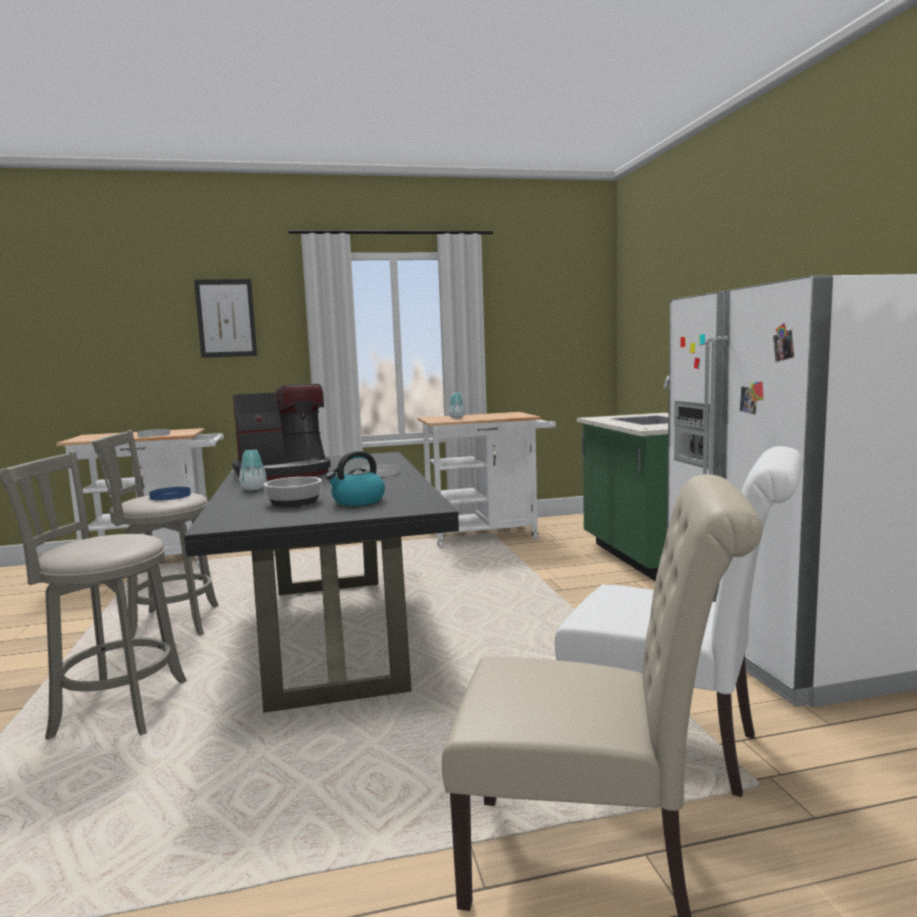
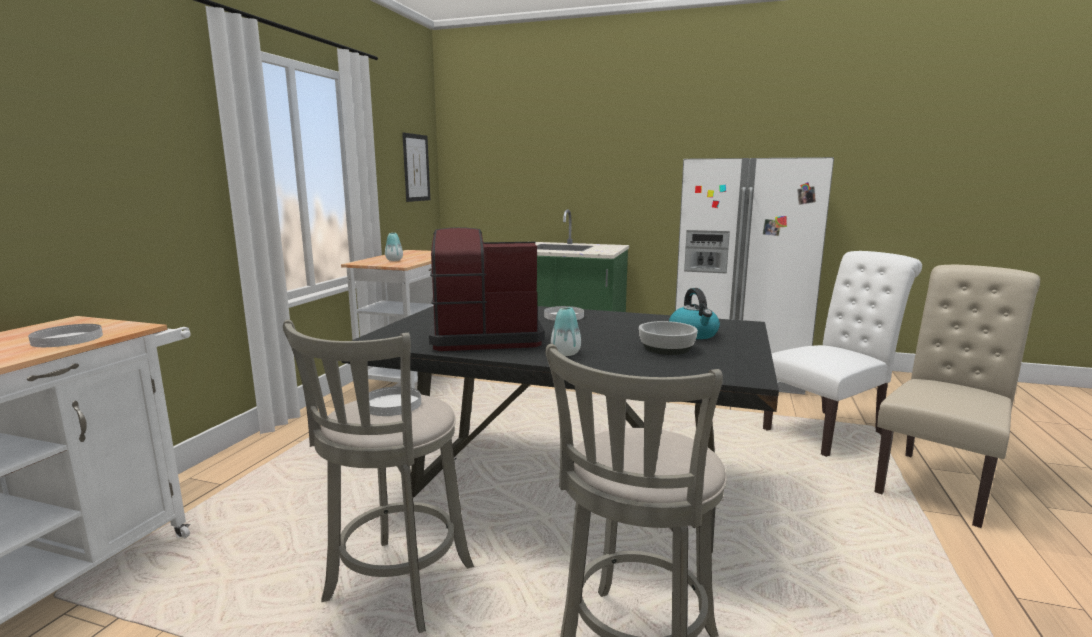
camera: 60 degrees left, 5 degrees up
blue plate [149,487,191,500] -> white plate [369,386,421,416]
picture [194,279,257,358] -> picture moved to [402,132,430,202]
coffee machine [232,384,331,481] -> coffee machine turned 105 degrees counterclockwise [429,227,545,351]

